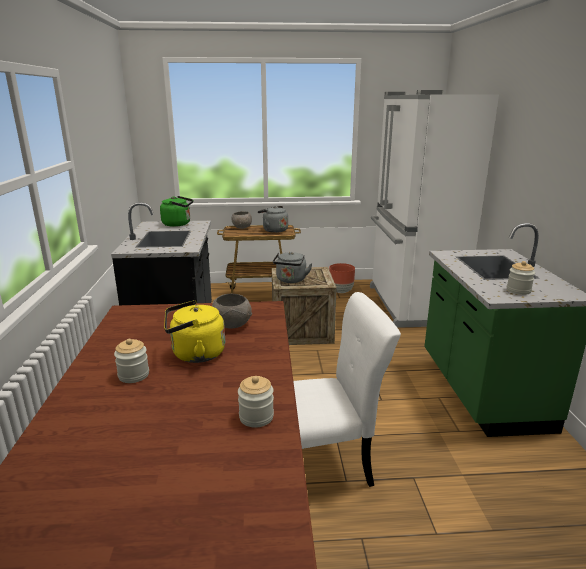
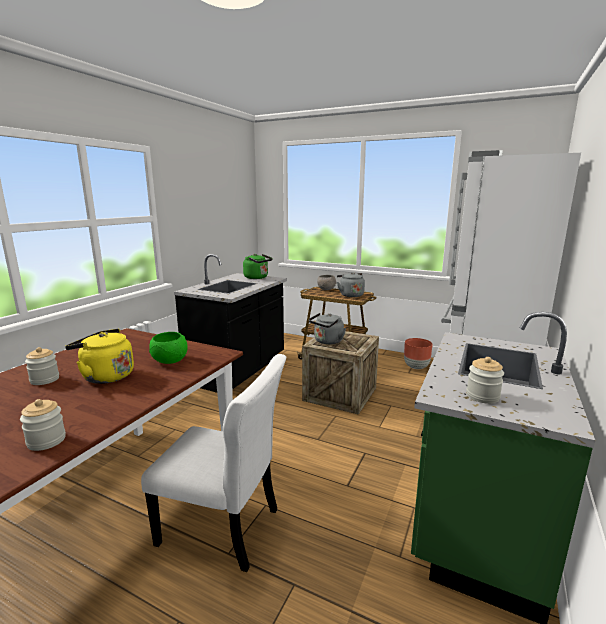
camera: 30 degrees right, 5 degrees down
grey bowl [212,294,252,328] -> green bowl [149,332,188,364]

